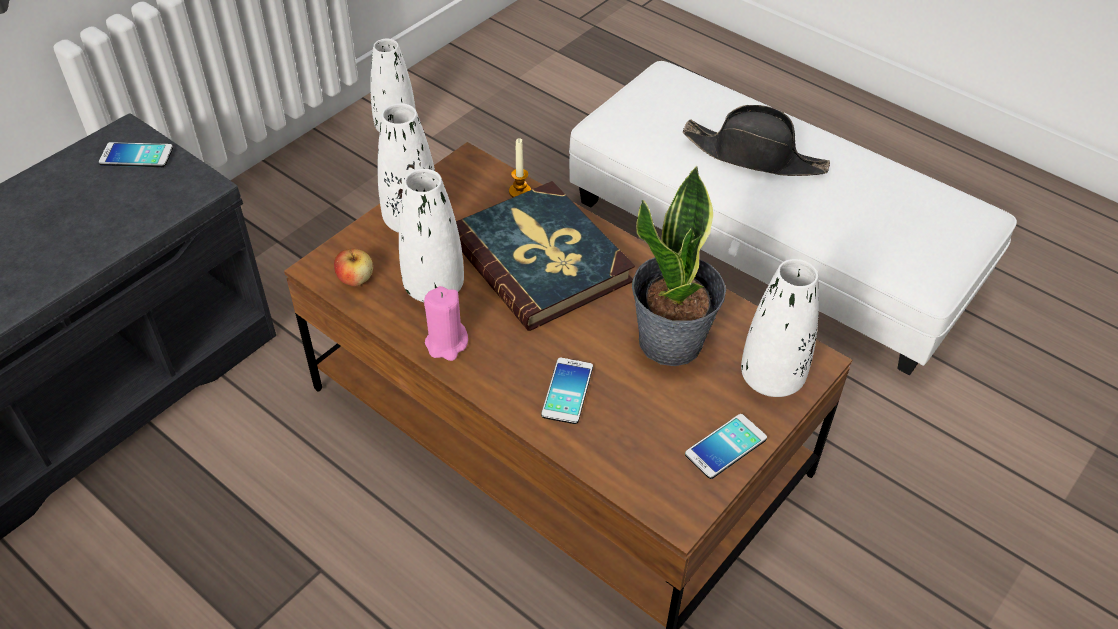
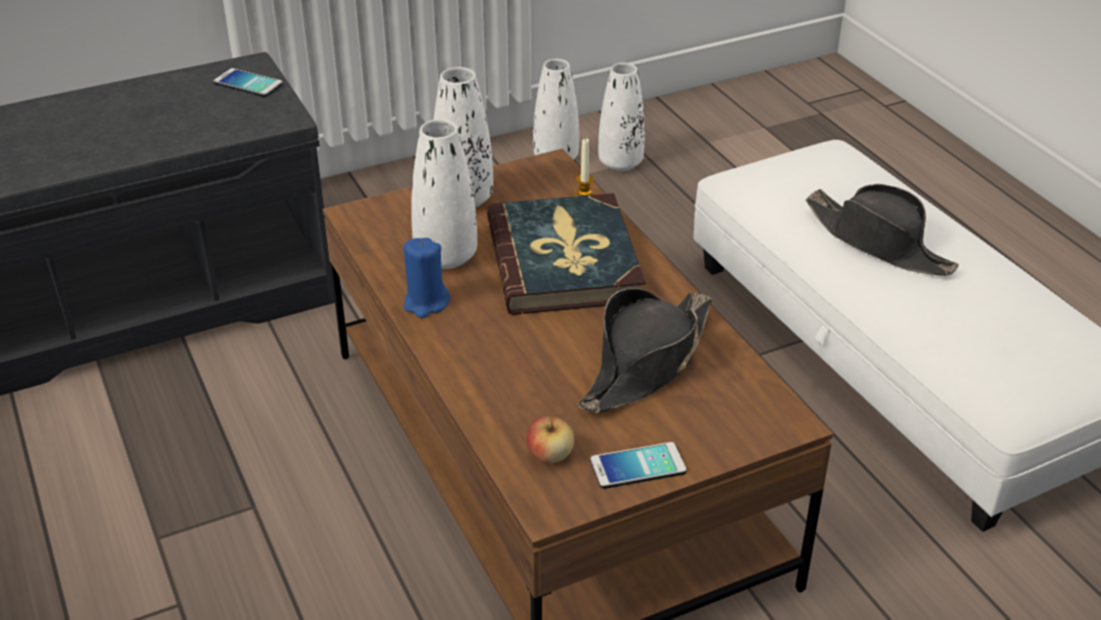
camera: 25 degrees right, 10 degrees down
apple [334,248,373,286] -> apple moved to [526,415,574,464]
pink candle [424,286,468,361] -> blue candle [403,238,450,318]
phone [541,358,593,424] -> none
potted plant [632,166,726,366] -> black hat [579,288,712,413]
white vase [741,259,819,397] -> white vase moved to [598,63,645,171]

